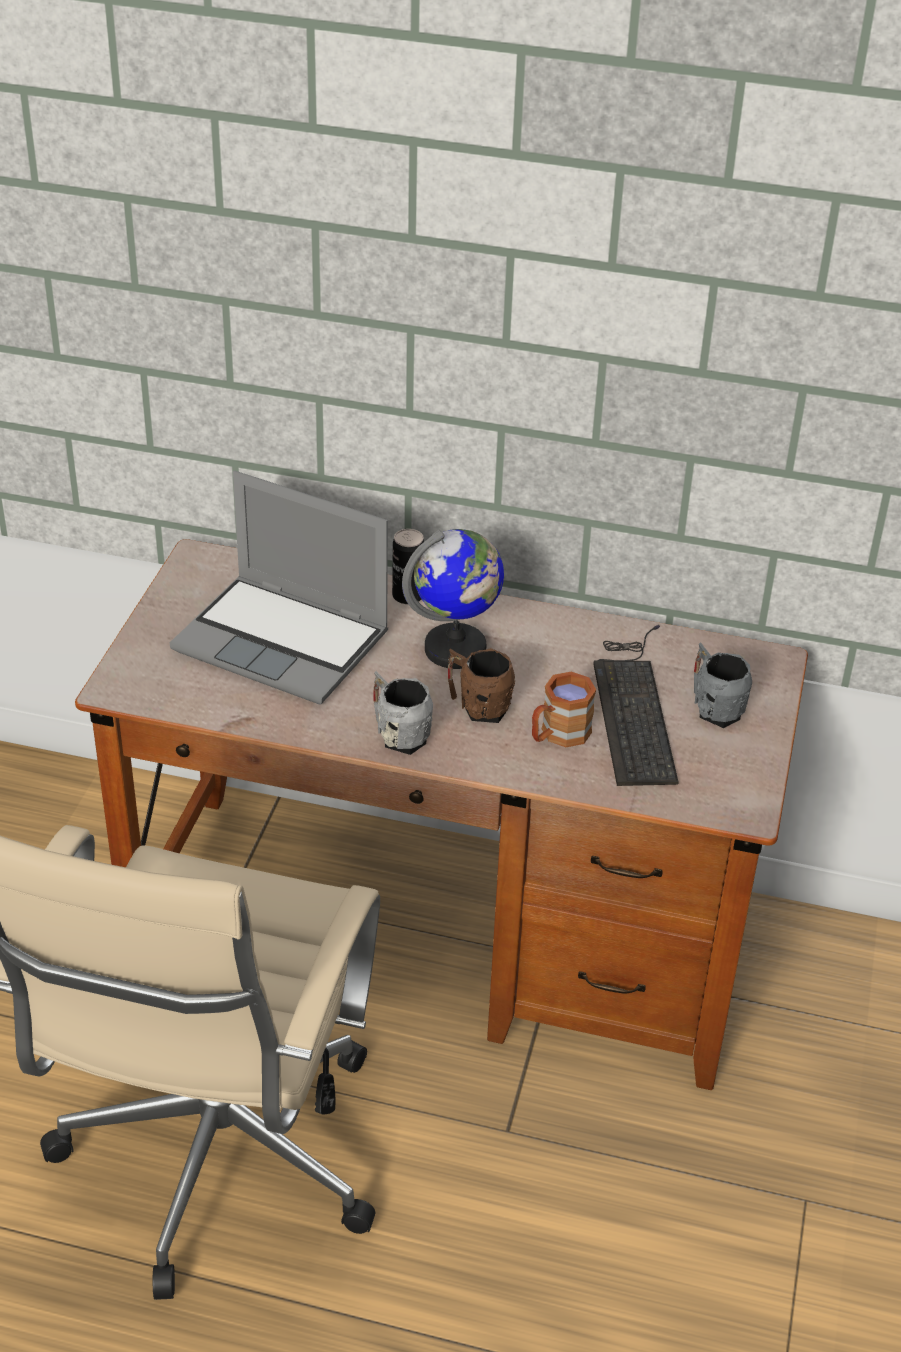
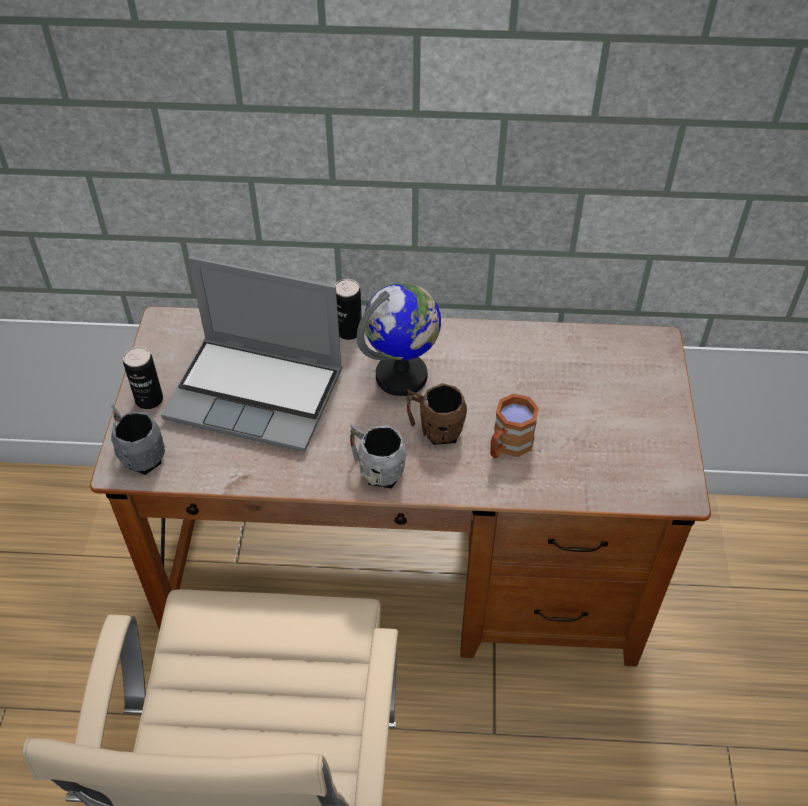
camera: 10 degrees left, 10 degrees up
keyboard [593,625,679,786] -> none
grey mug [694,642,752,728] -> grey mug moved to [111,405,165,475]
none -> can [123,347,163,409]

